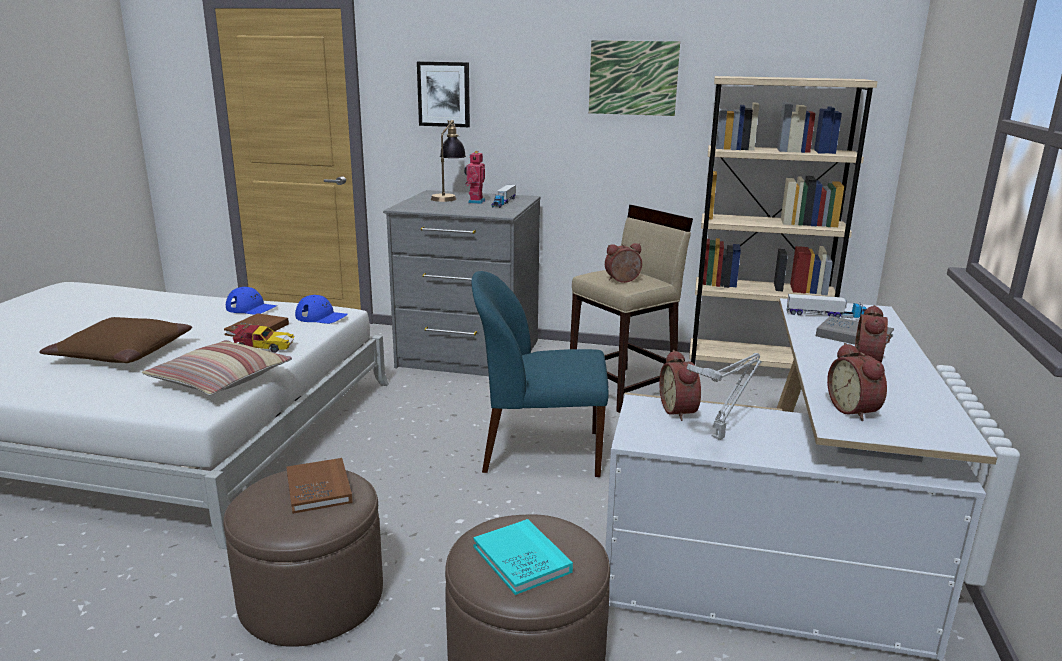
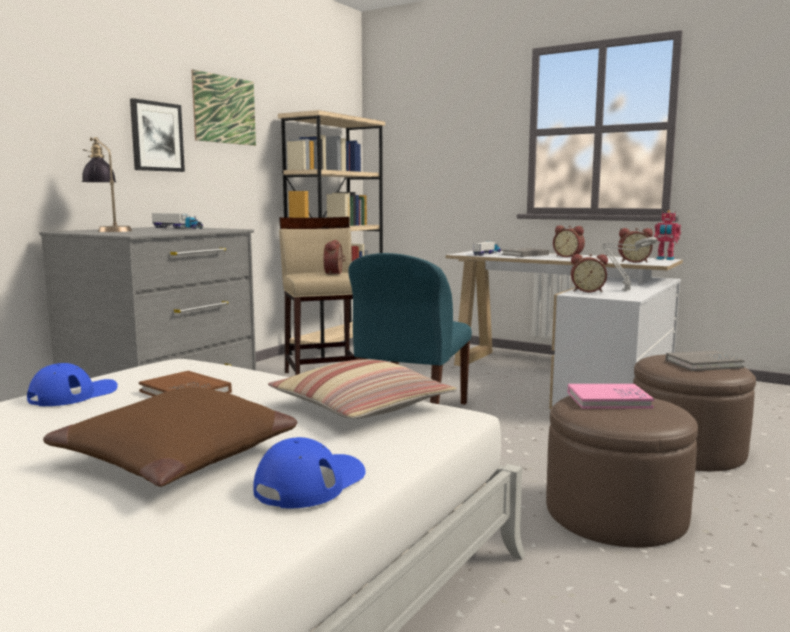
camera: 70 degrees left, 10 degrees down
toy car [230,325,294,353] -> none
brown book [287,458,353,514] -> pink book [568,384,654,409]
blue cap [295,295,348,324] -> blue cap moved to [253,437,366,508]
picture [417,62,470,127] -> picture moved to [130,98,185,172]
toy robot [464,151,485,204] -> toy robot moved to [654,210,681,260]
turquoise book [473,519,573,595] -> grey book [665,350,745,371]

